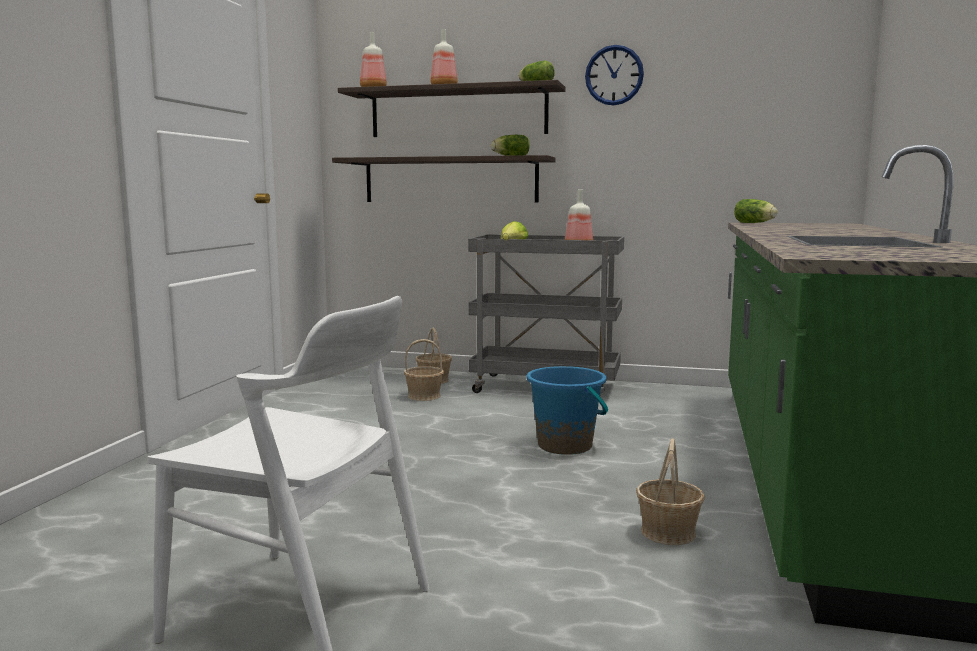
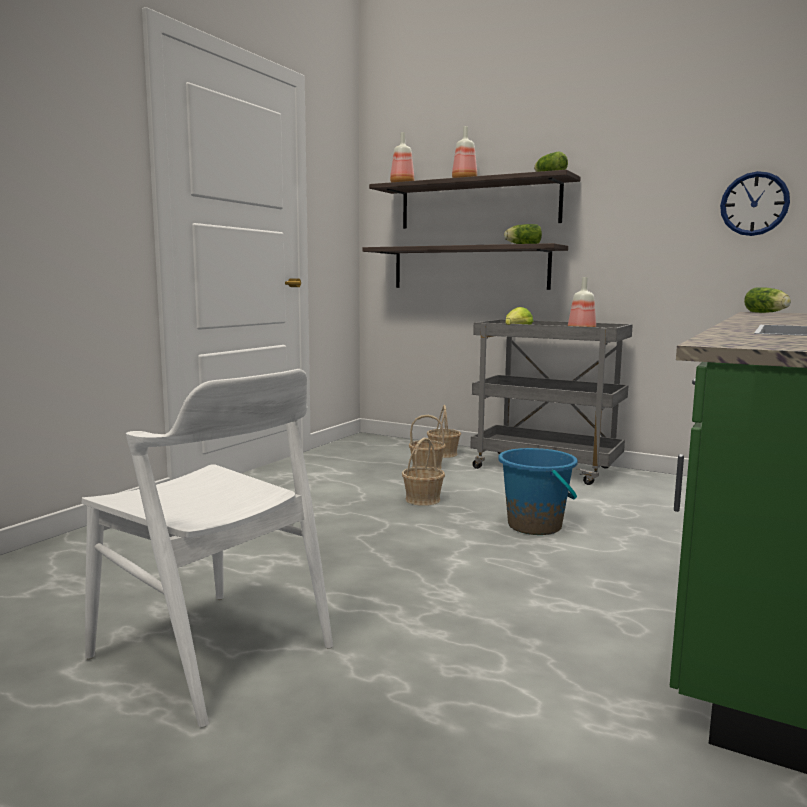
camera: 15 degrees right, 0 degrees up
wall clock [585,45,644,106] -> wall clock moved to [720,171,790,236]
basket [636,438,705,545] -> basket moved to [402,438,445,506]

